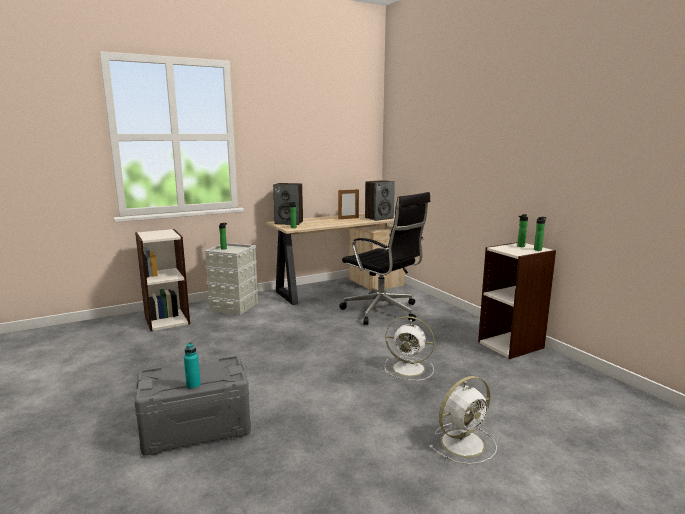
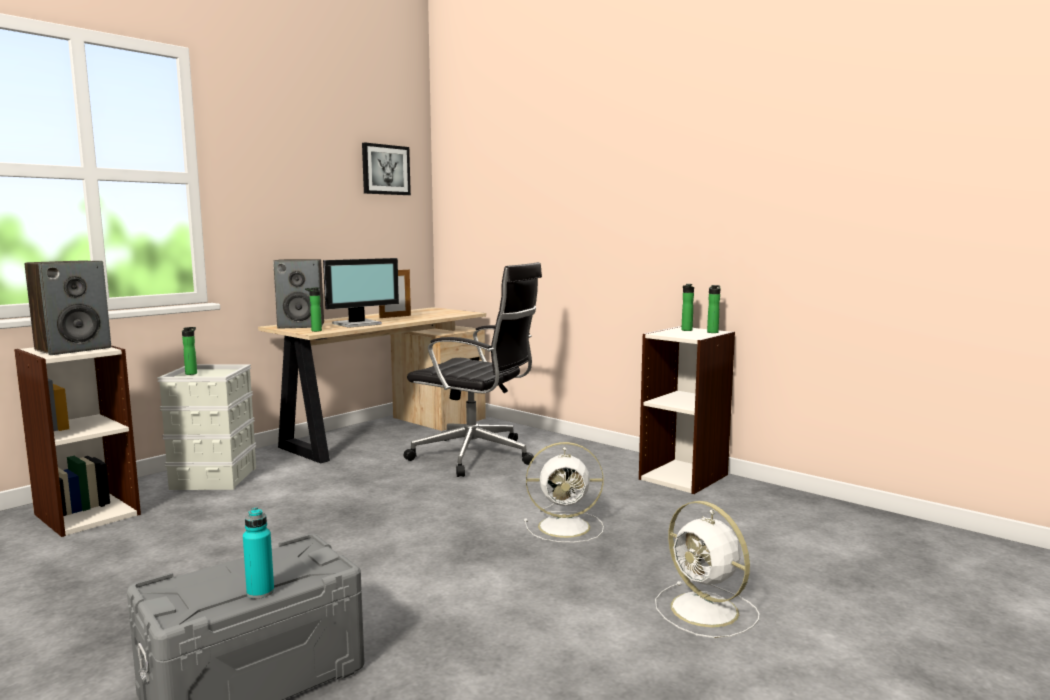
camera: 20 degrees left, 5 degrees down
speaker [365,180,395,221] -> speaker moved to [25,260,111,355]
white fan [429,376,497,464] -> white fan turned 105 degrees clockwise [655,501,760,638]
none -> monitor [323,258,399,328]
none -> picture [362,142,411,195]

